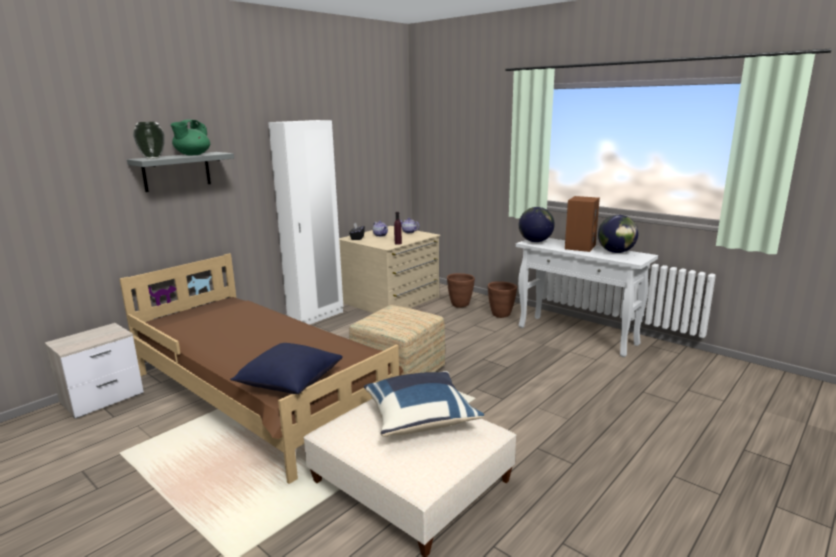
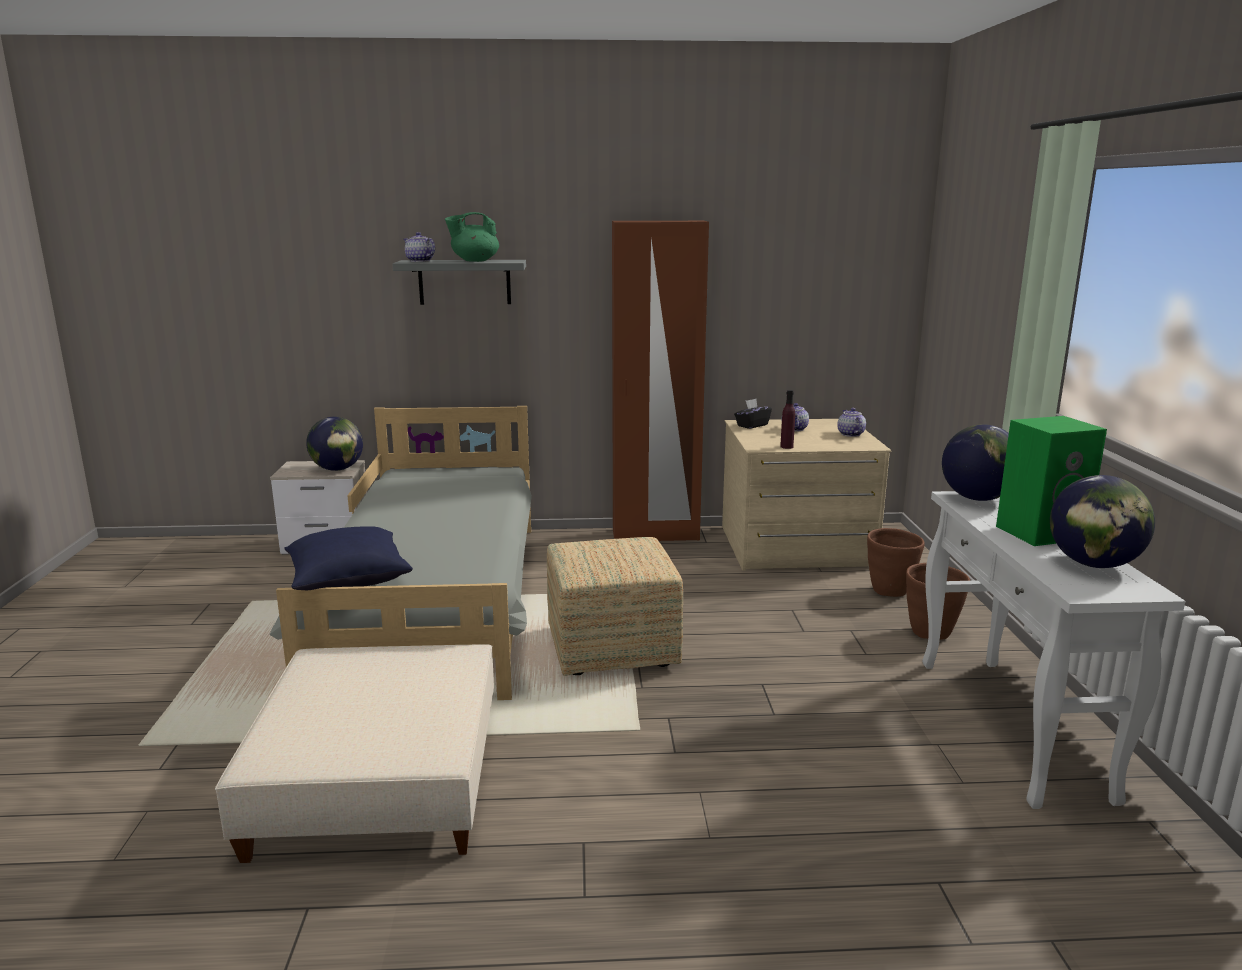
camera: 45 degrees right, 0 degrees up
brown bed [119,253,403,484] -> grey bed [269,406,532,700]
vase [133,122,165,159] -> teapot [404,232,435,262]
white wardrobe [268,120,343,325] -> brown wardrobe [612,221,709,541]
blue pillow [364,371,484,437] -> none
brown speaker [565,196,600,252] -> green speaker [996,416,1107,546]
none -> globe [306,417,363,471]

